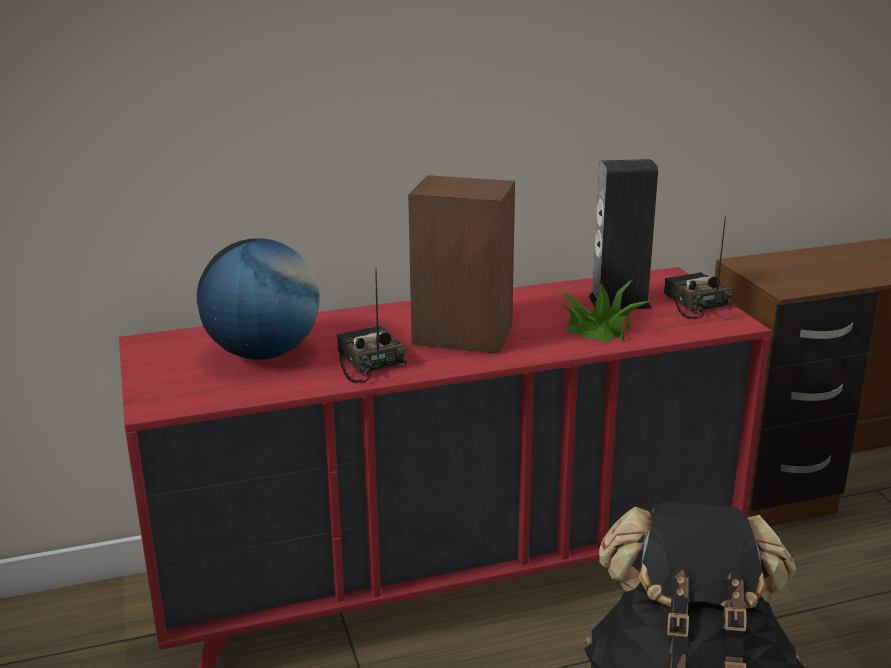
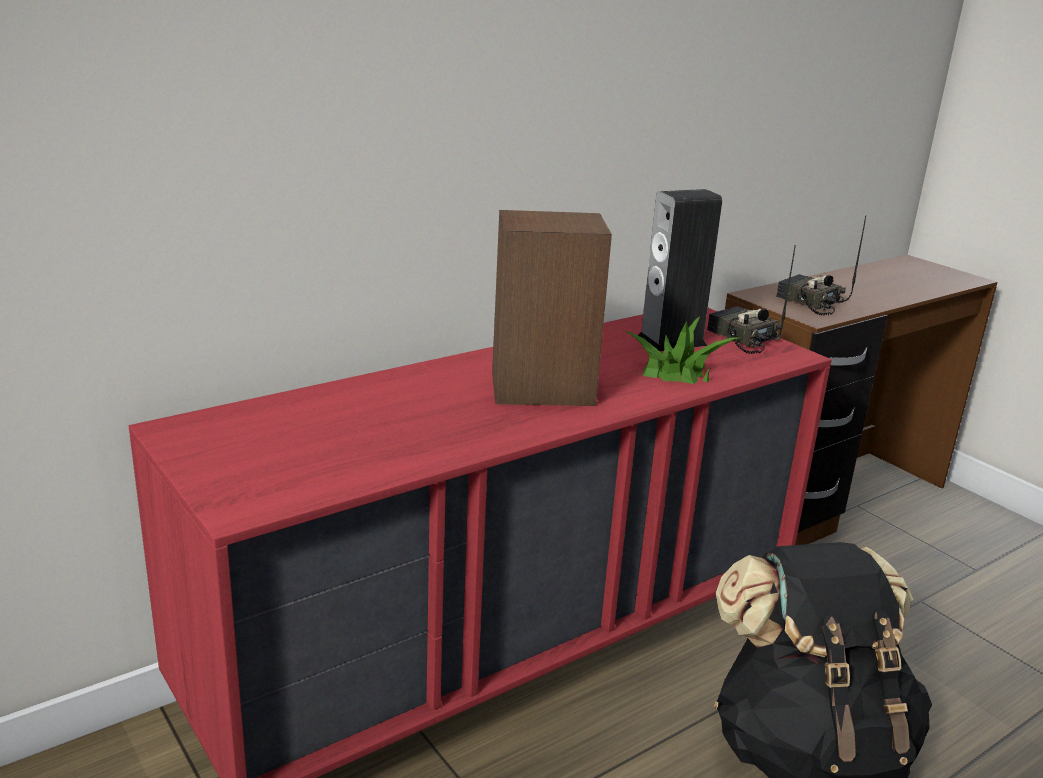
camera: 20 degrees left, 0 degrees up
globe [197,238,320,360] -> none
radio [337,268,407,383] -> radio moved to [777,216,866,316]

